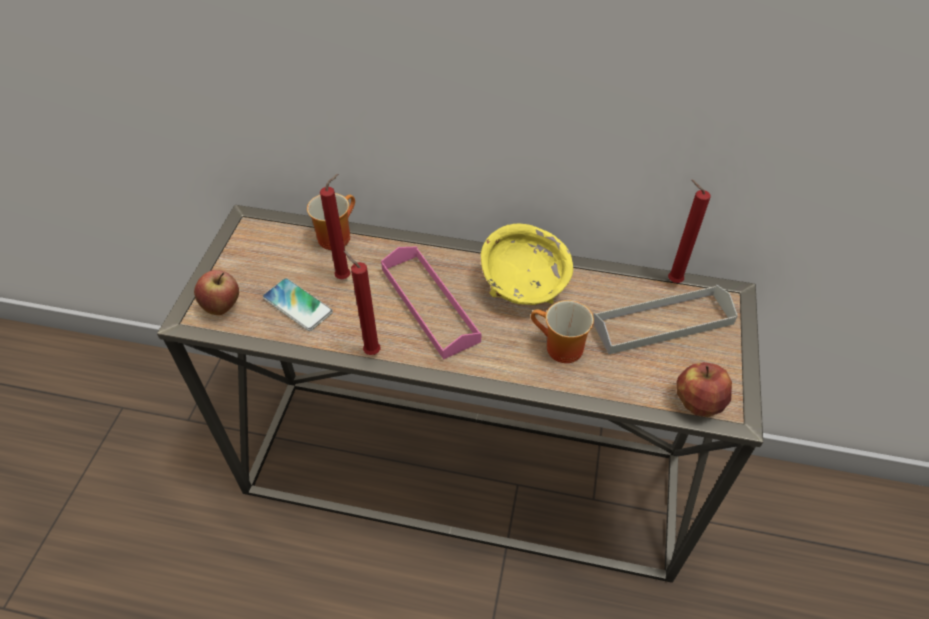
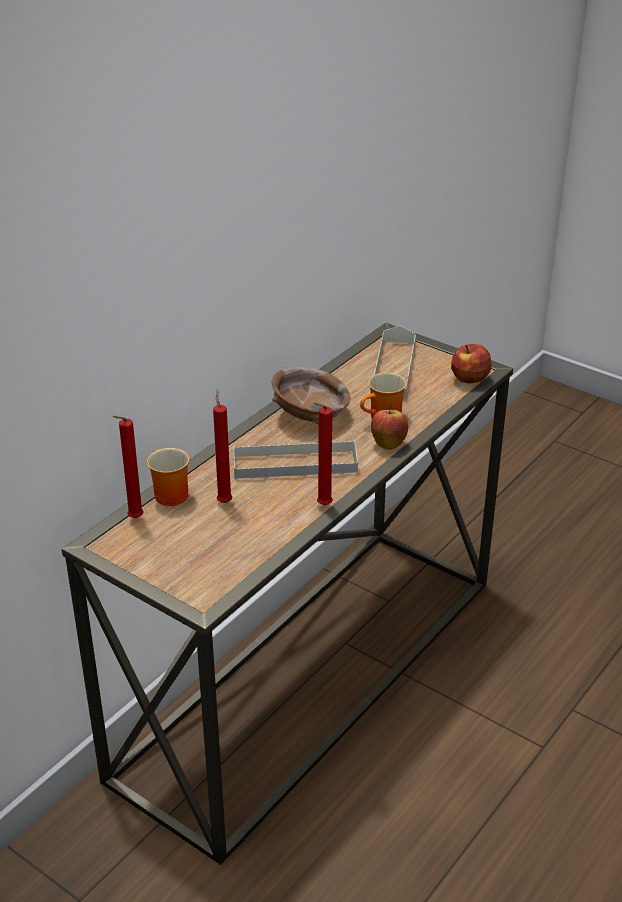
camera: 65 degrees left, 15 degrees down
apple [194,270,239,315] -> apple moved to [371,403,408,450]
phone [263,278,333,331] -> none
pink tray [381,247,482,360] -> grey tray [233,440,358,479]
yellow bowl [481,224,573,305] -> brown bowl [271,367,350,425]
red candle [668,179,711,283] -> red candle moved to [113,416,144,518]

